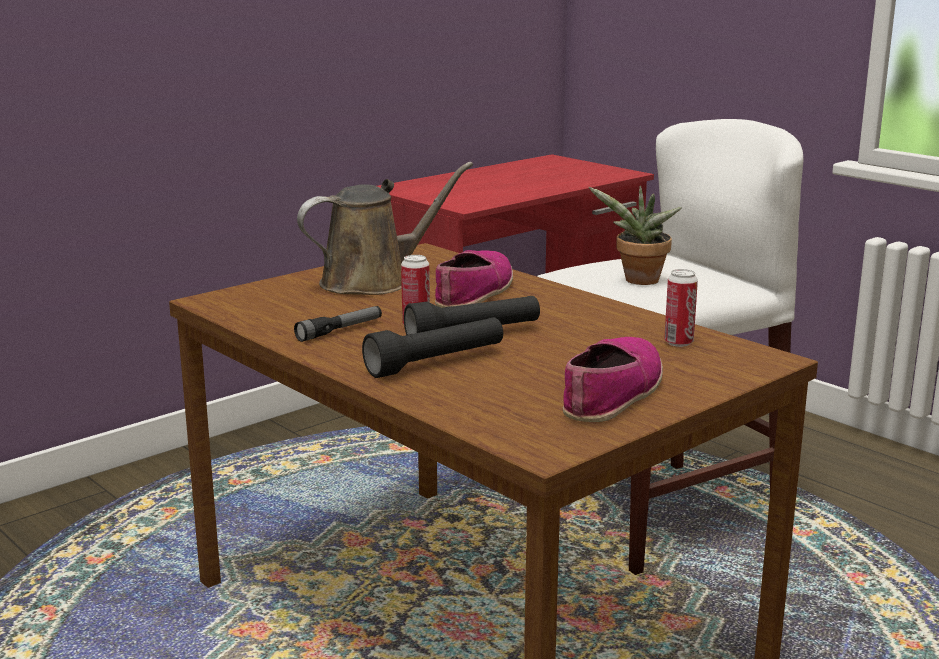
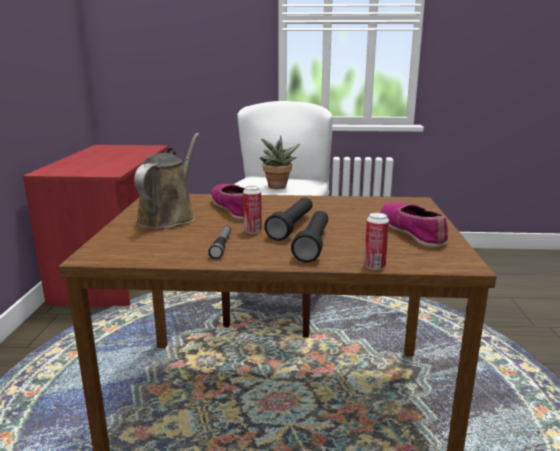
camera: 45 degrees left, 0 degrees up
can [664,269,698,347] -> can moved to [364,212,389,270]

